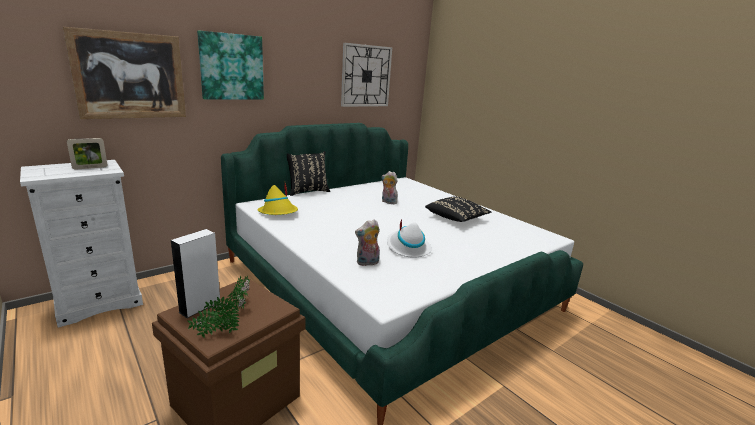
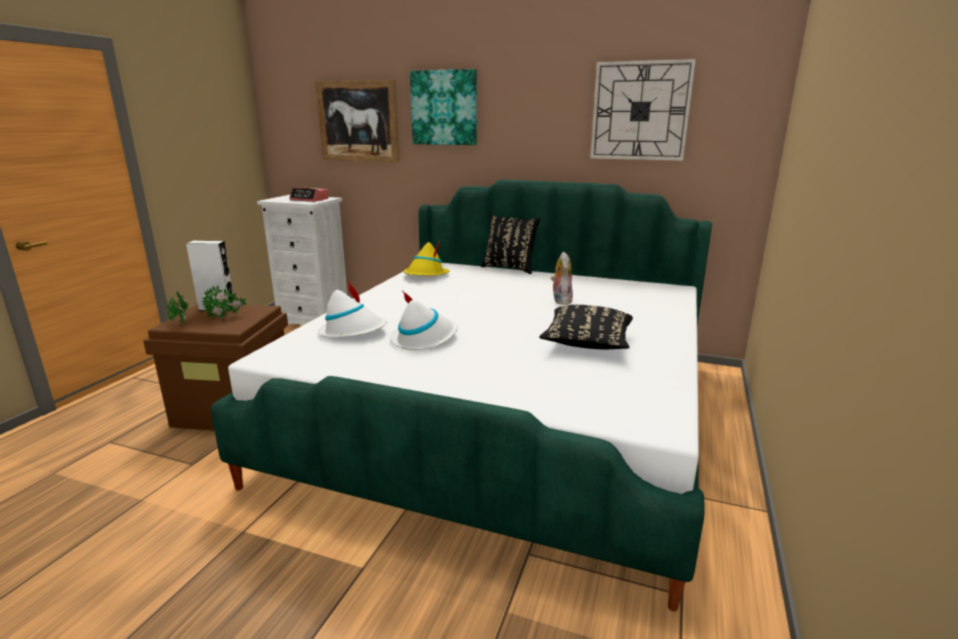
camera: 60 degrees right, 0 degrees up
picture frame [67,138,108,170] -> alarm clock [289,187,329,202]
plush toy [355,219,380,266] -> white hat [318,280,387,338]

